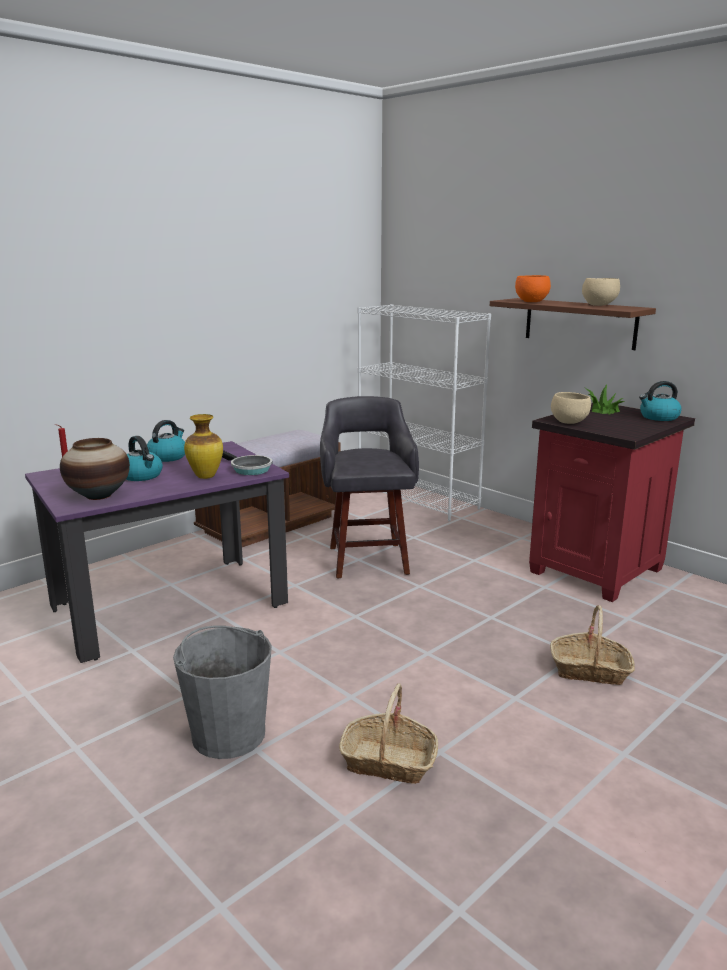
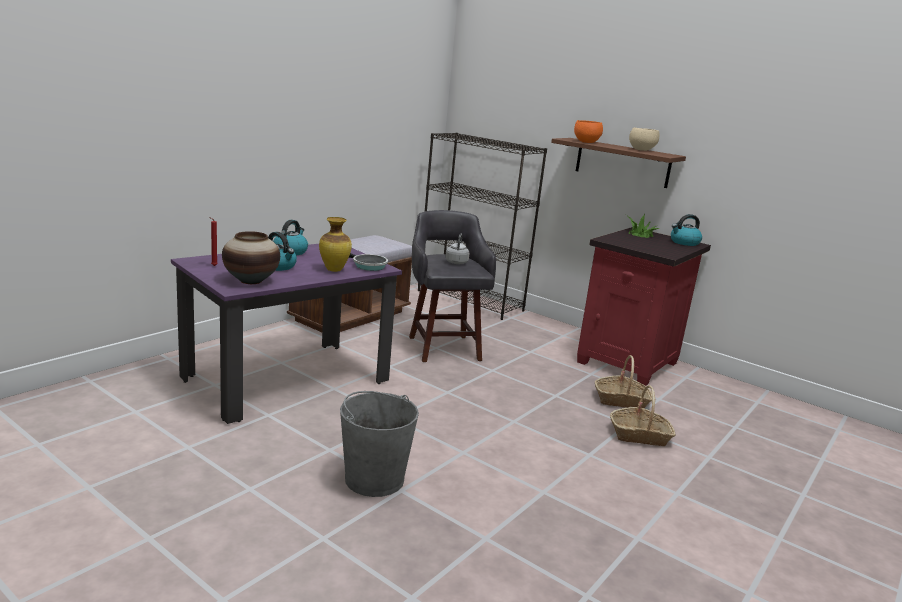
camera: 10 degrees left, 0 degrees up
basket [339,684,438,784] -> basket moved to [595,355,652,409]
white bookcase [358,304,491,521] -> black bookcase [418,133,547,320]
beige bowl [551,392,591,424] -> none
none -> grey kettle [445,234,469,264]

